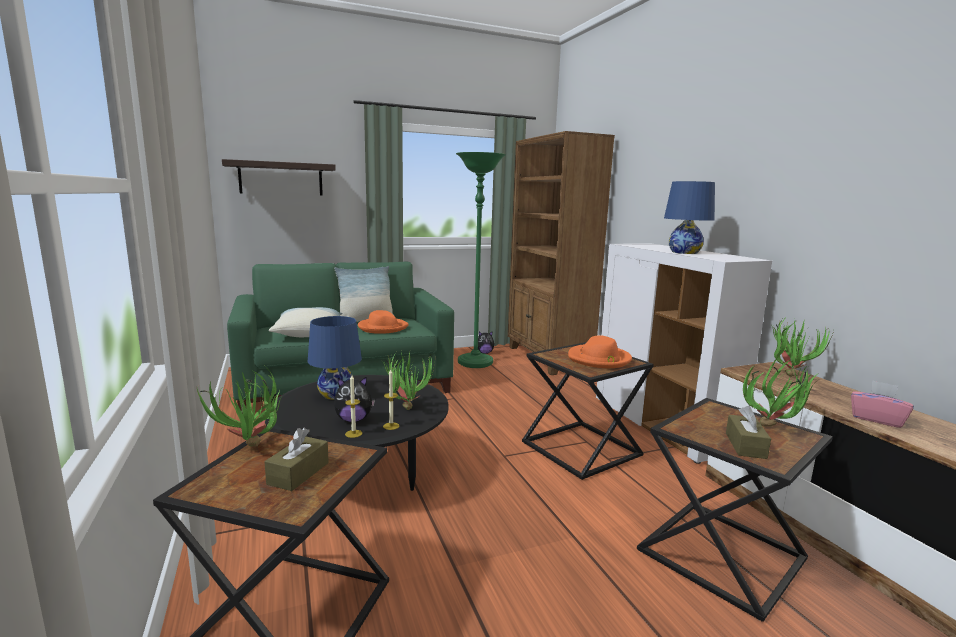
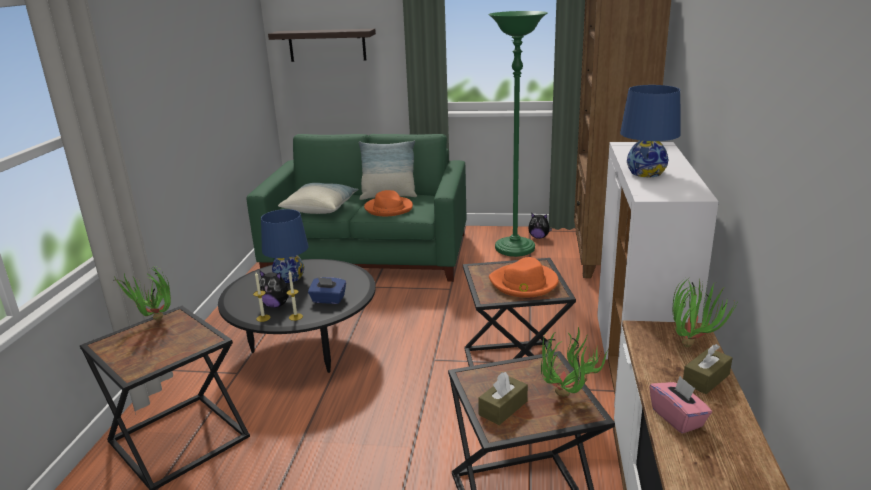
camera: 30 degrees right, 10 degrees up
brown tissue box [264,428,329,491] -> brown tissue box moved to [683,344,732,394]
potted plant [381,352,435,410] -> blue tissue box [308,277,346,304]

